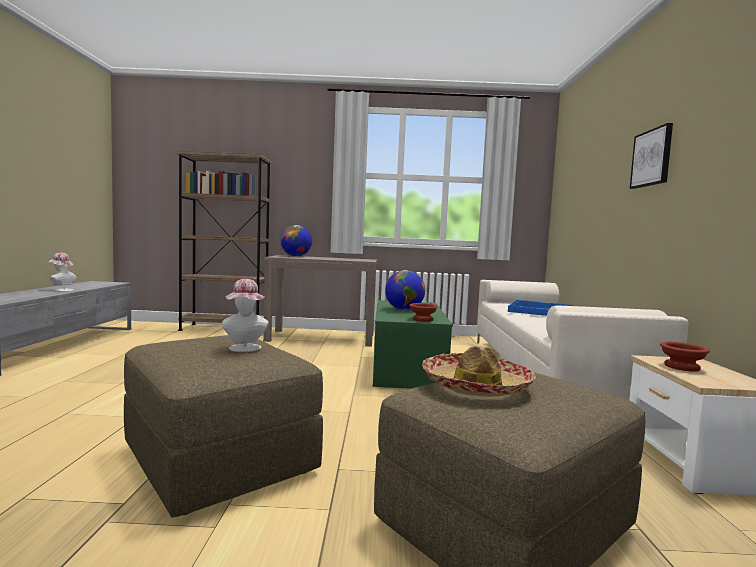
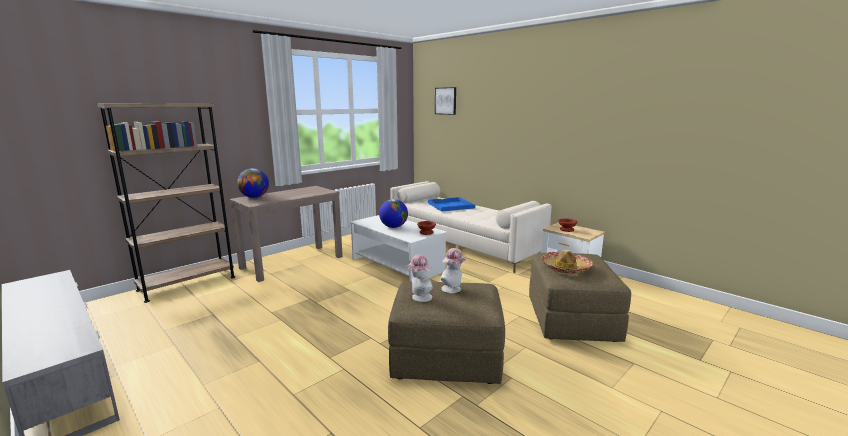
camera: 45 degrees left, 10 degrees up
hat [49,253,76,292] -> hat moved to [406,255,433,302]
green coffee table [373,300,453,389] -> white coffee table [350,215,447,281]
picture [630,123,673,189] -> picture moved to [435,87,456,115]

